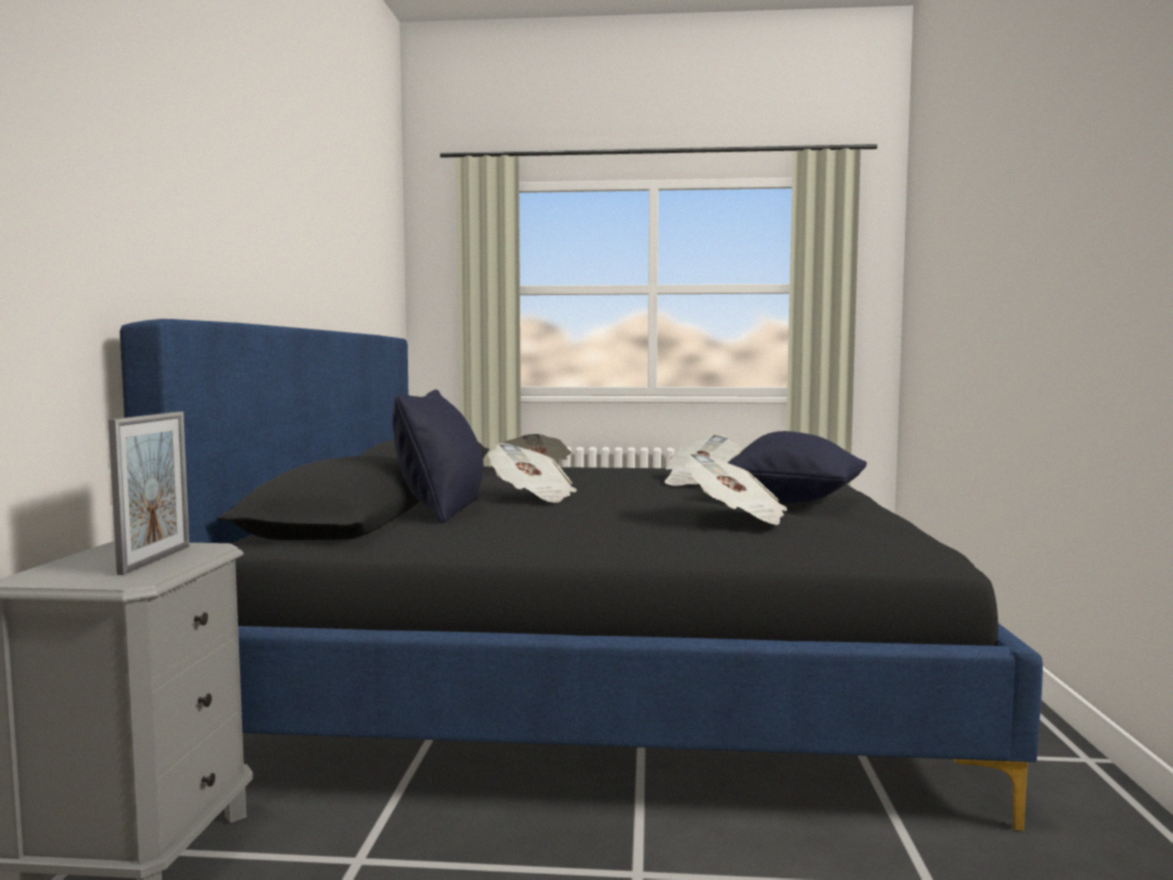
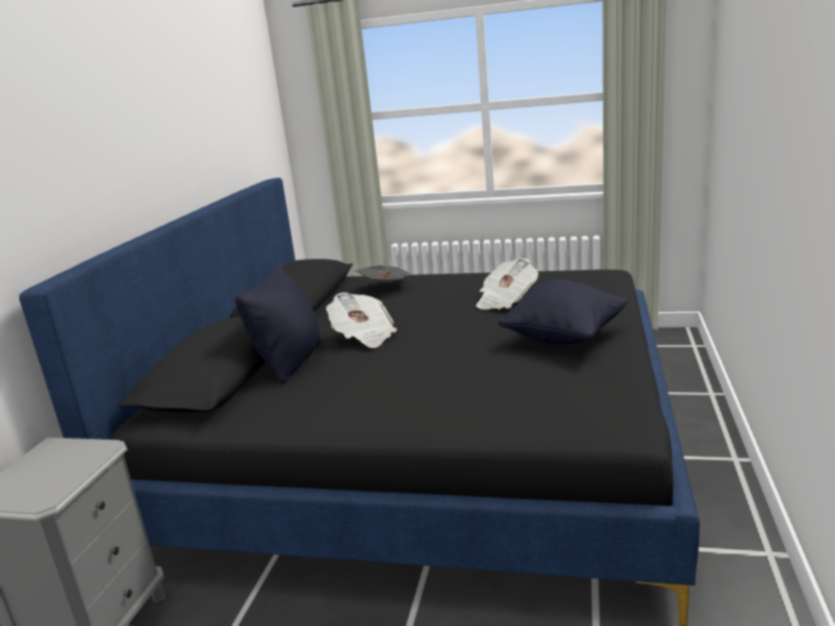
camera: 10 degrees right, 15 degrees up
picture frame [108,412,190,575] -> none
newspaper [685,453,787,525] -> none

